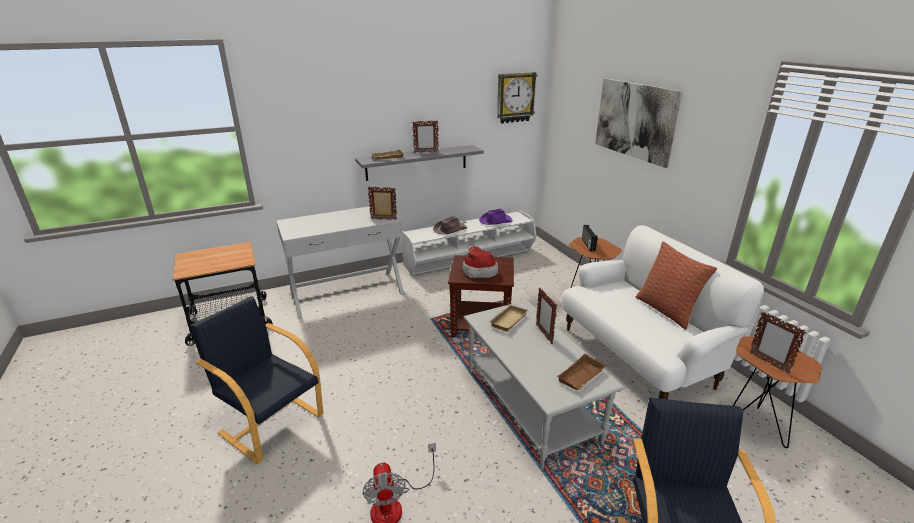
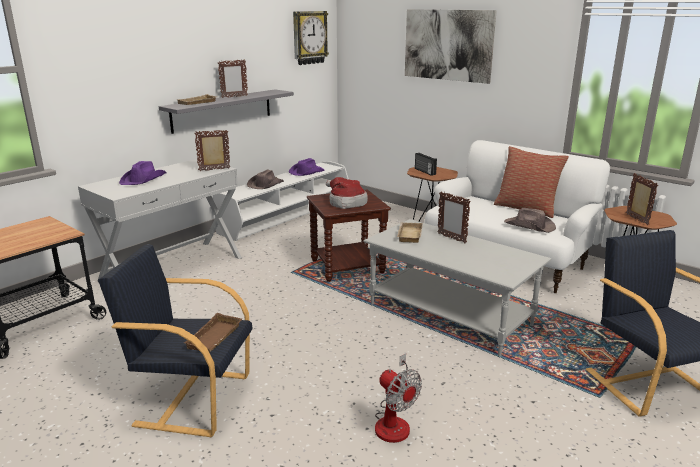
camera: 25 degrees left, 5 degrees down
brown tray [557,354,606,390] -> brown tray moved to [184,313,242,352]
picture frame [750,312,806,373] -> picture frame turned 135 degrees counterclockwise [626,173,658,225]
none -> purple hat [119,161,167,185]
none -> brown hat [504,208,556,233]

